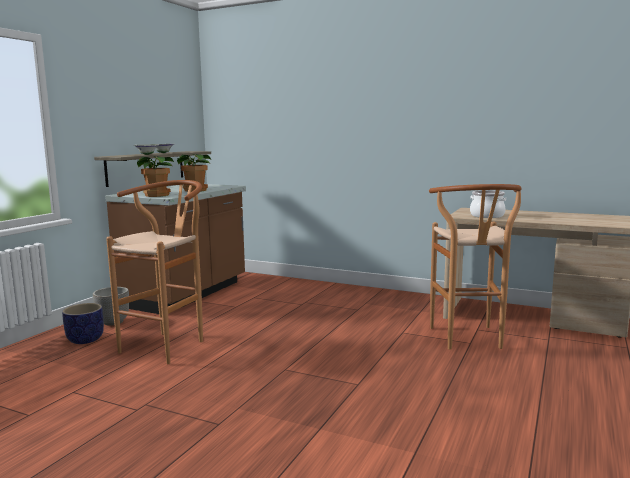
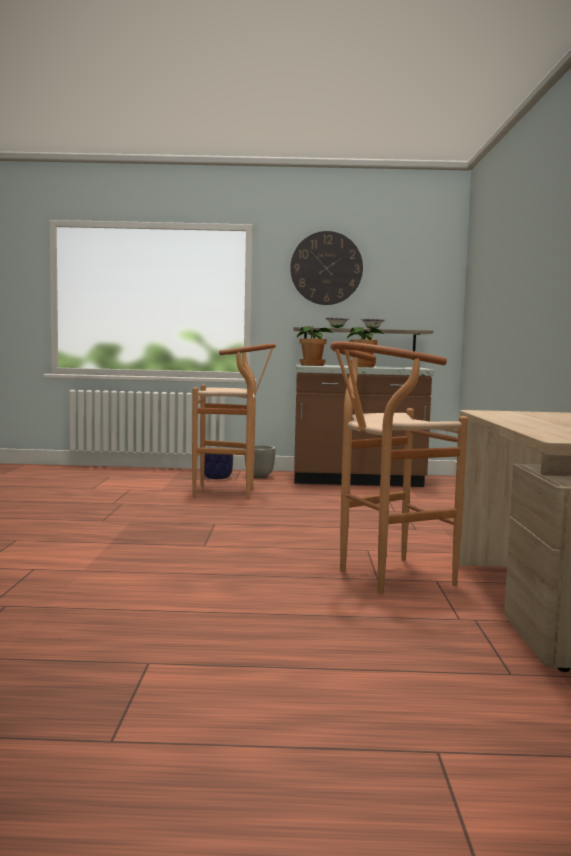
camera: 65 degrees right, 5 degrees down
cooking pot [470,190,506,218] -> none
none -> wall clock [290,231,363,305]

